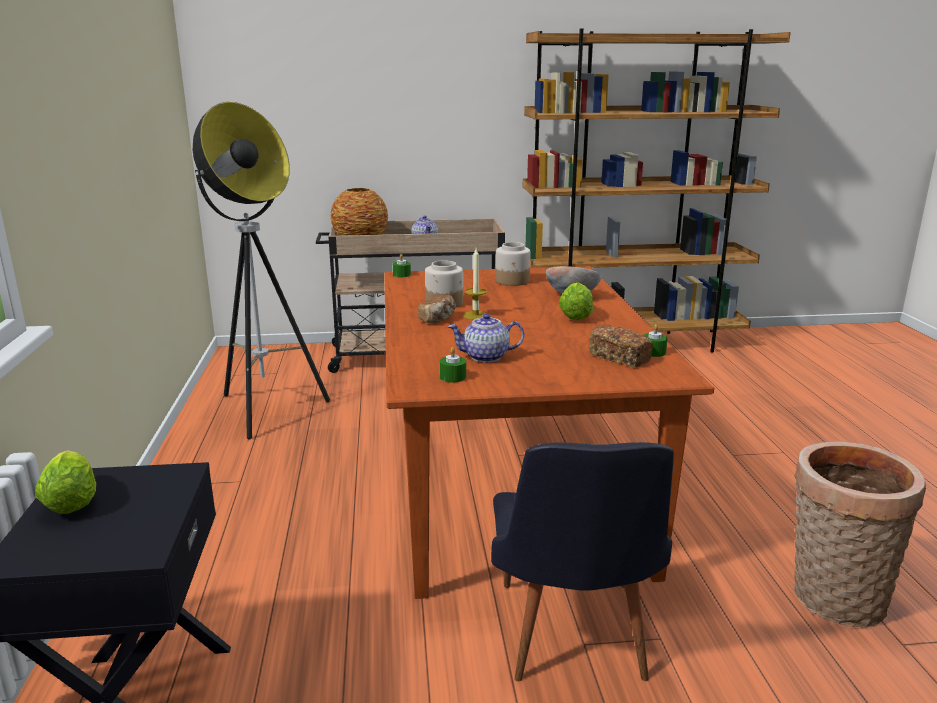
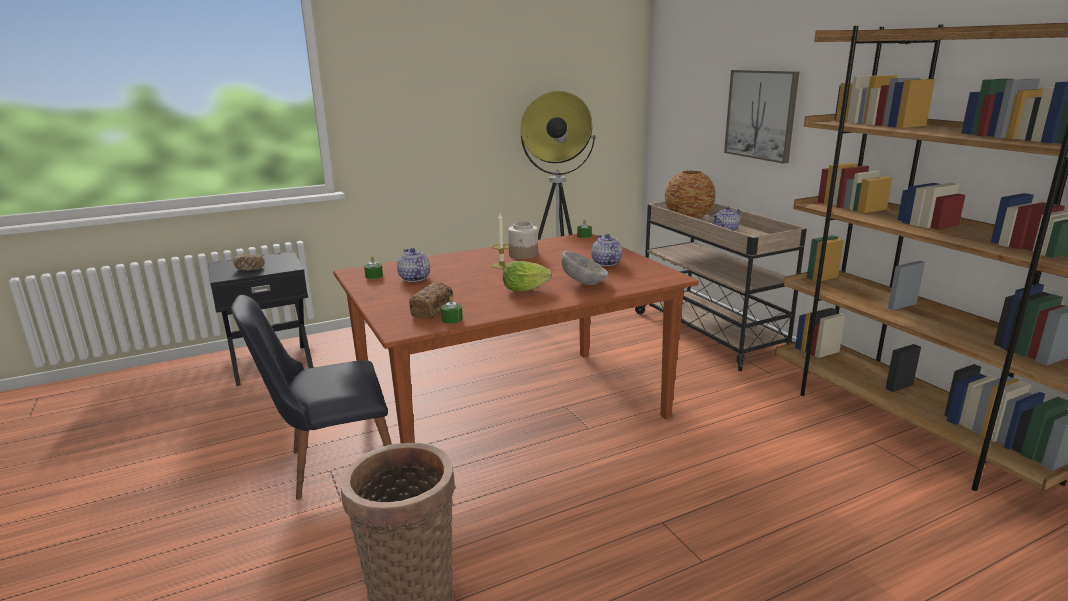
camera: 70 degrees right, 0 degrees up
lettuce [35,450,96,514] -> none
bread [417,295,456,324] -> bread moved to [233,255,265,270]
jar [495,242,531,286] -> teapot [591,234,623,266]
none -> picture [724,70,799,164]

